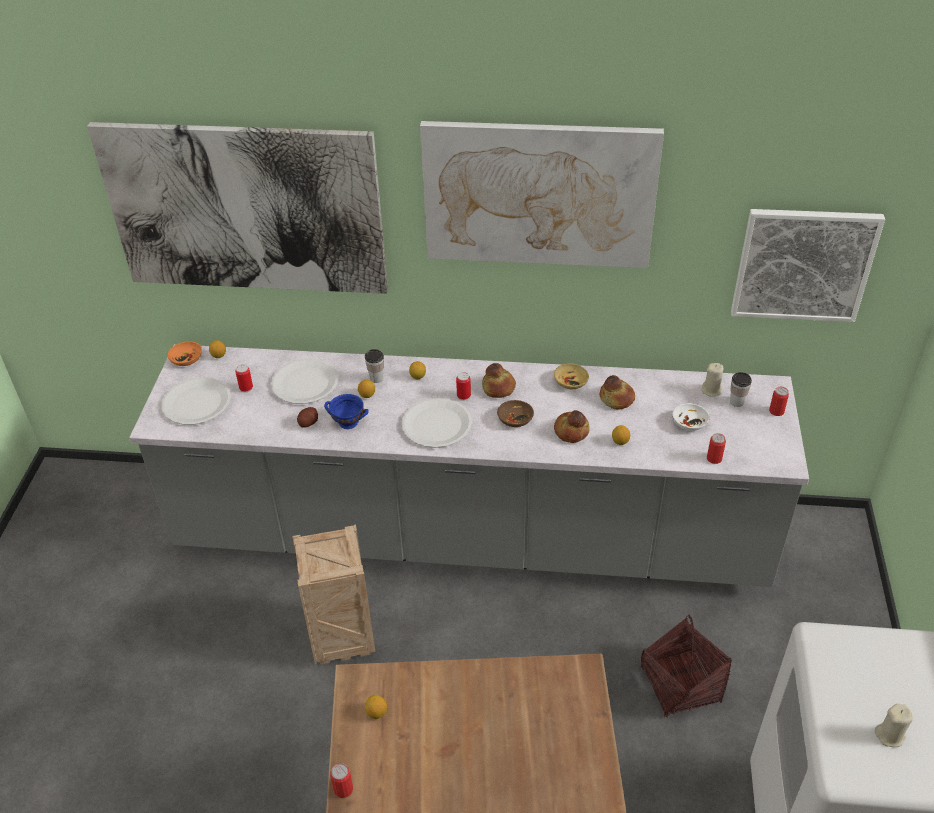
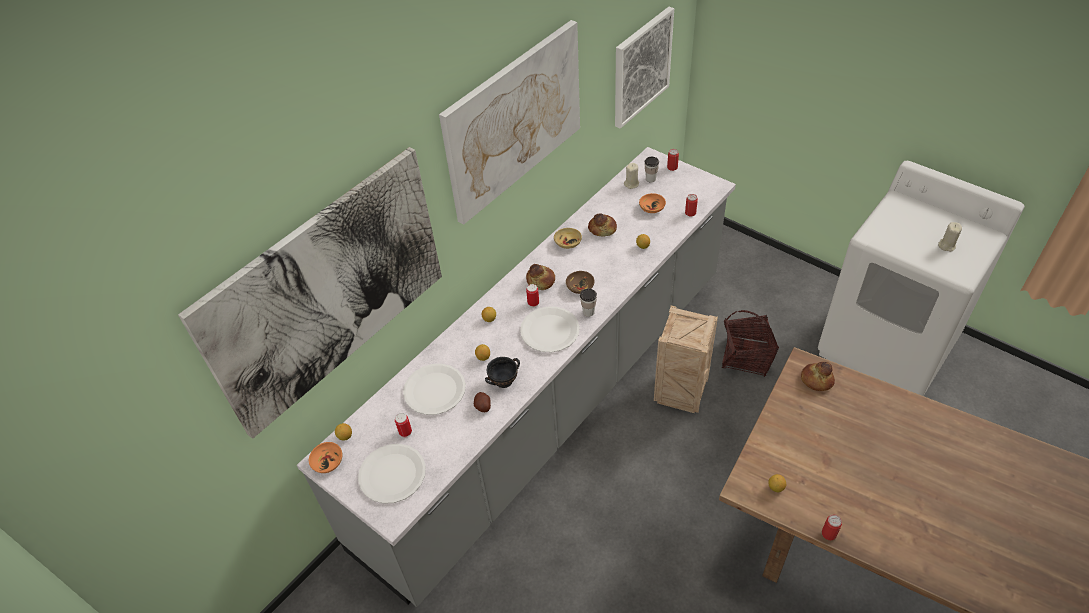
camera: 55 degrees left, 5 degrees up
crate [292,525,375,664] -> crate moved to [654,306,718,413]
blue bowl [324,394,369,429] -> black bowl [485,357,520,388]
cup [365,349,384,383] -> cup moved to [580,288,597,317]
bread [554,410,590,443] -> bread moved to [801,362,835,391]
white bowl [672,403,710,431] -> orange bowl [639,193,666,213]

